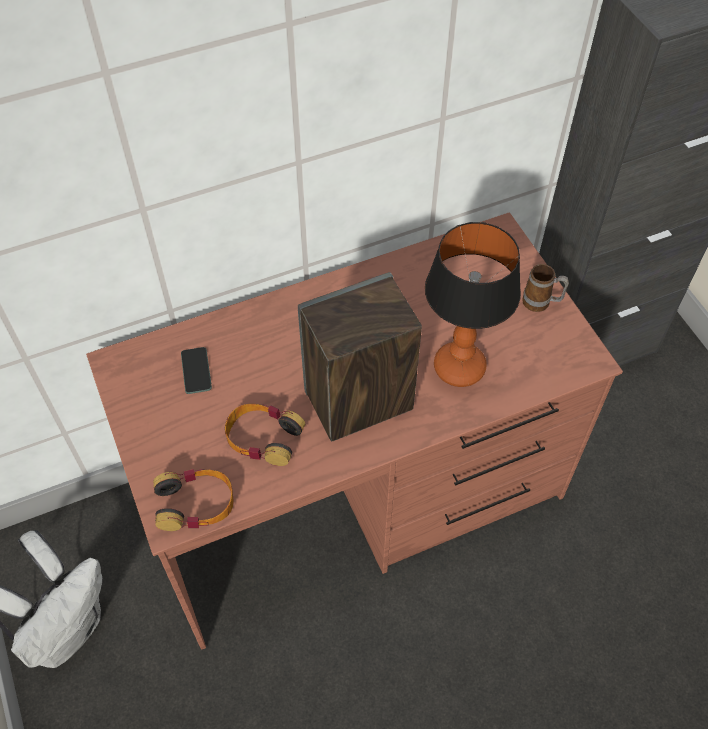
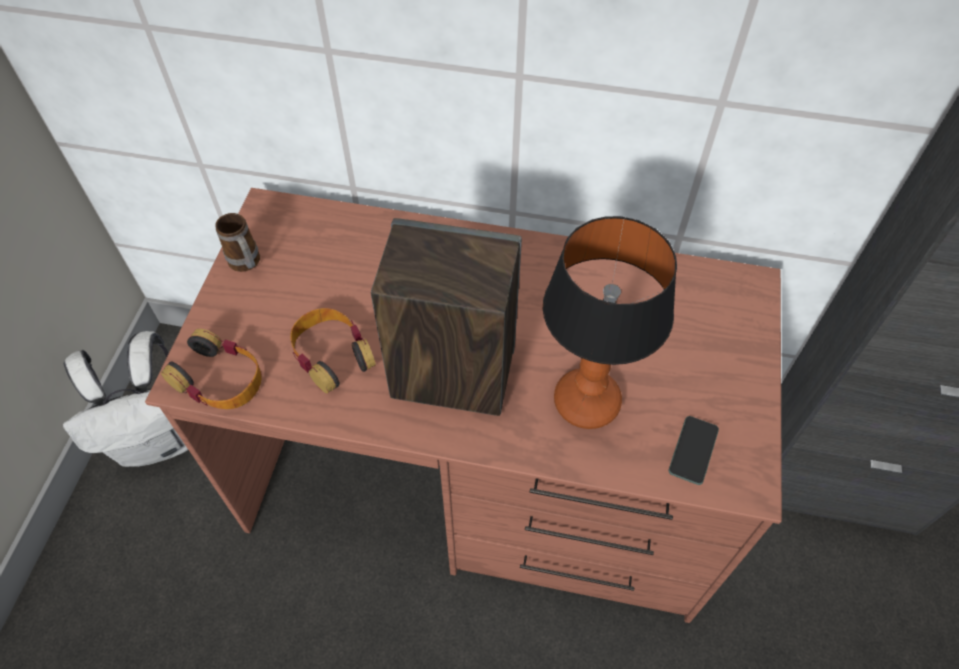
camera: 35 degrees right, 0 degrees up
phone [181,347,212,394] -> phone moved to [669,416,719,485]
mug [522,264,569,312] -> mug moved to [215,213,260,272]

